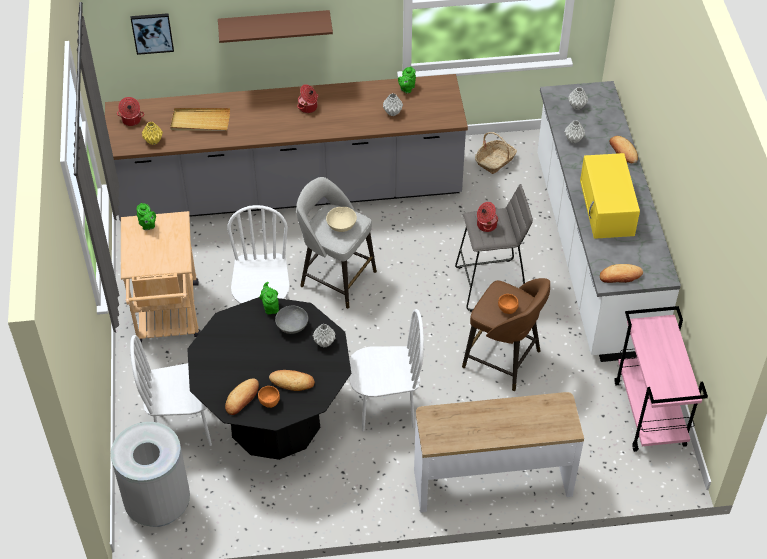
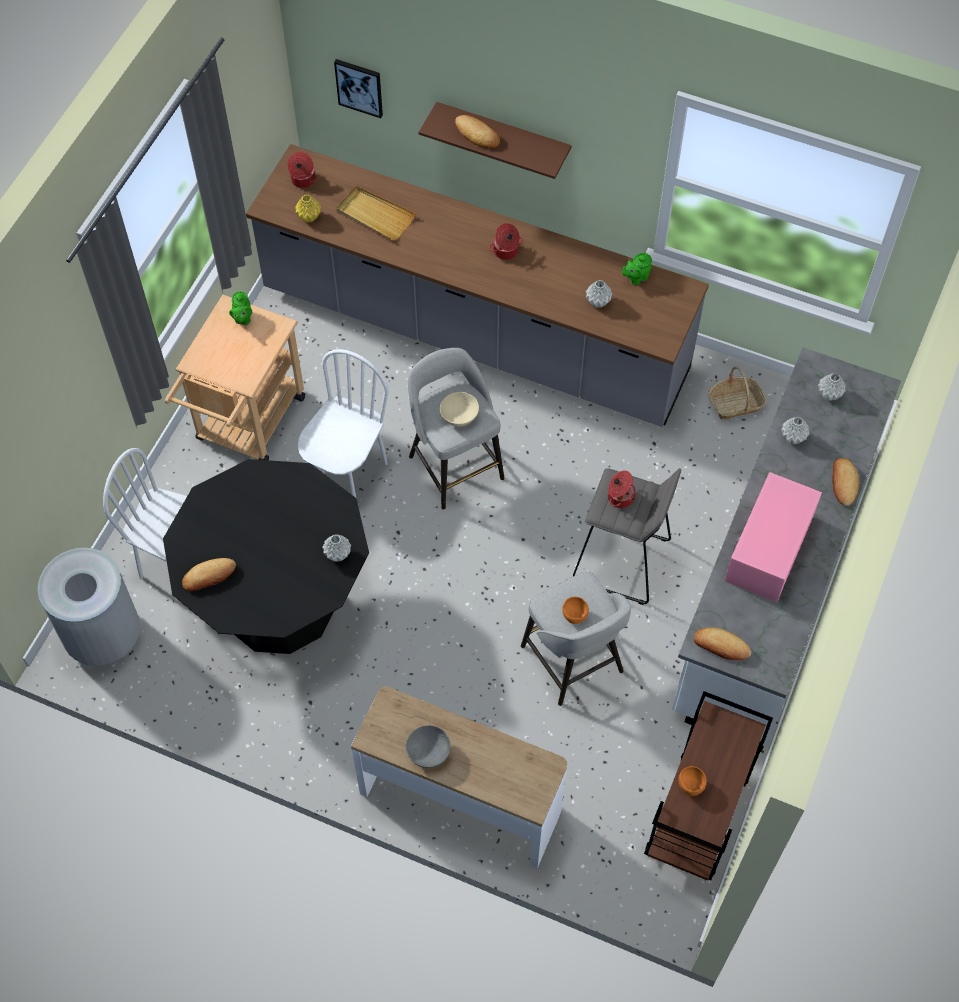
camera: 30 degrees right, 10 degrees up
orange bowl [258,386,280,408] -> orange bowl moved to [678,766,707,796]
green teapot [259,282,279,314] -> none
bread [269,370,315,391] -> bread moved to [455,115,500,149]
grey bowl [275,306,308,334] -> grey bowl moved to [406,725,451,768]
white chair [349,309,424,431] -> none
brown stool [462,278,550,391] -> grey stool [521,571,631,706]
yellow microwave [580,153,640,239] -> pink microwave [725,472,822,602]
pink cart [614,306,708,452] -> brown cart [644,691,773,880]

